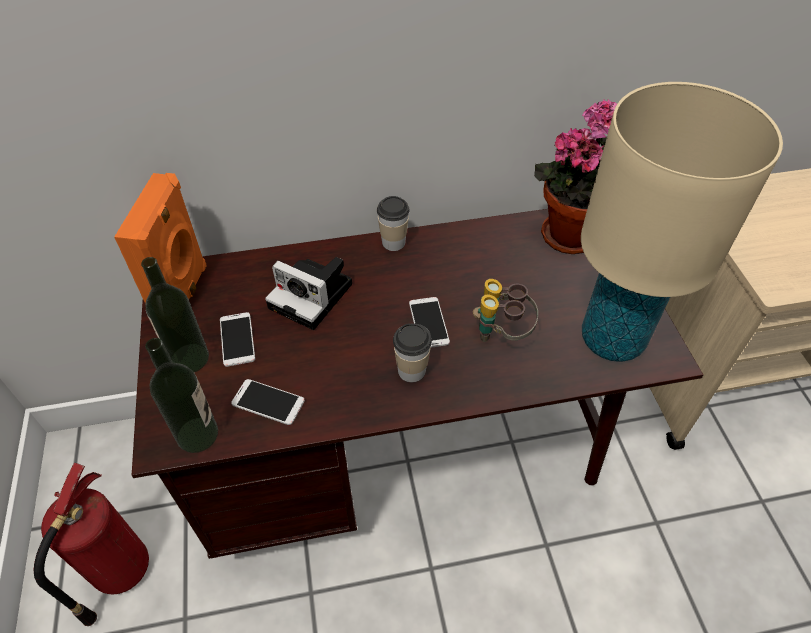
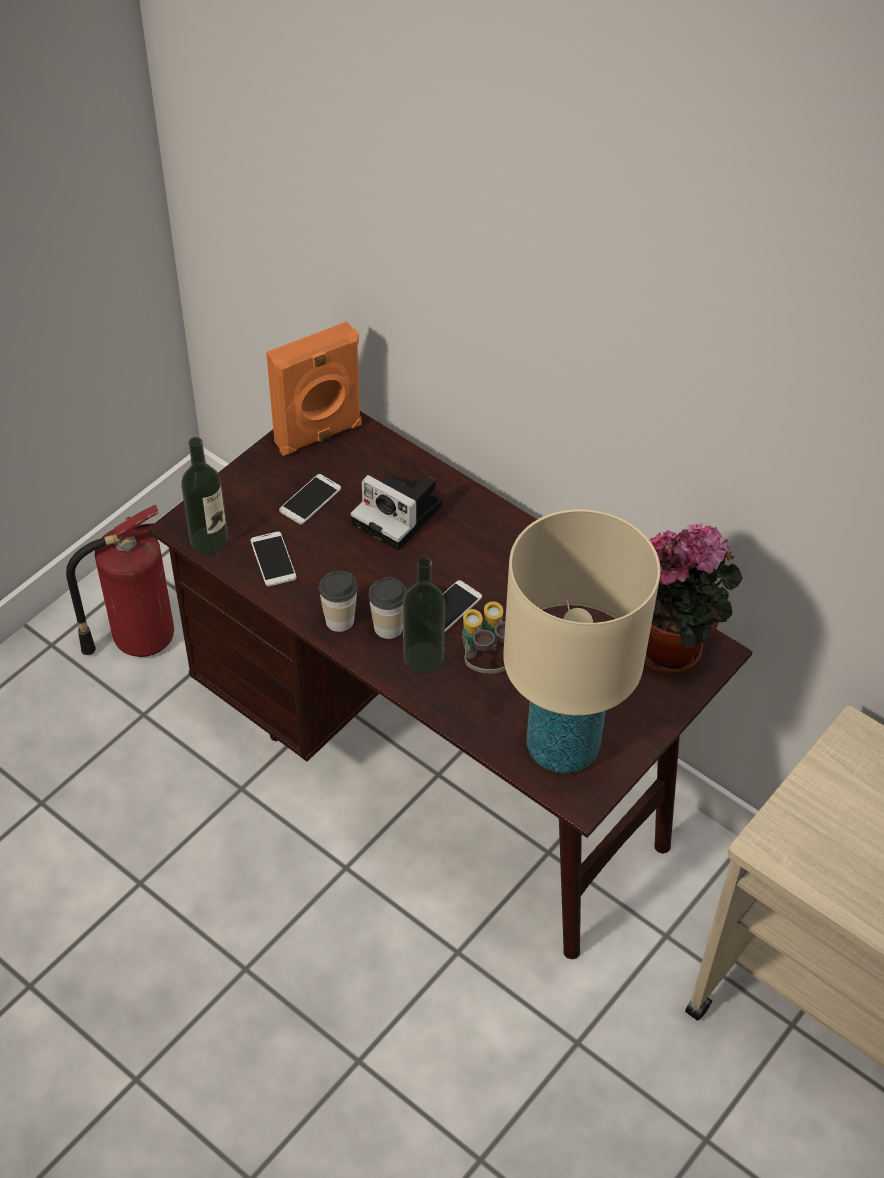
camera: 50 degrees right, 0 degrees up
bottle [141,257,209,372] -> bottle moved to [403,557,445,674]
camera [265,257,352,330] -> camera turned 45 degrees counterclockwise [350,474,442,551]
cup [377,196,410,251] -> cup moved to [319,571,358,632]

